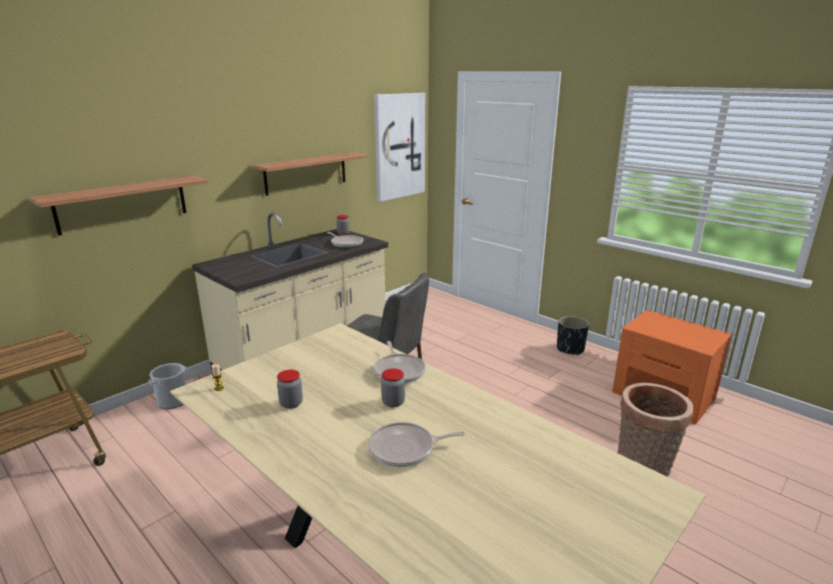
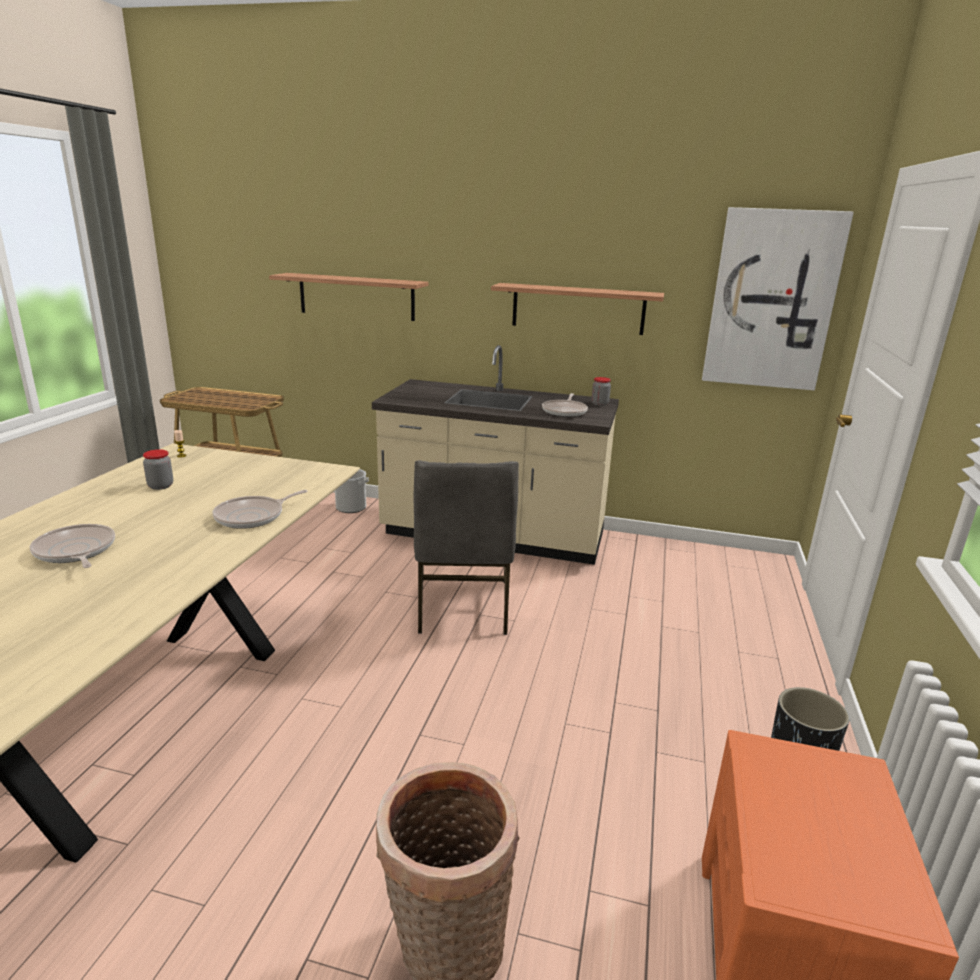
camera: 60 degrees right, 0 degrees up
jar [381,368,405,407] -> none

